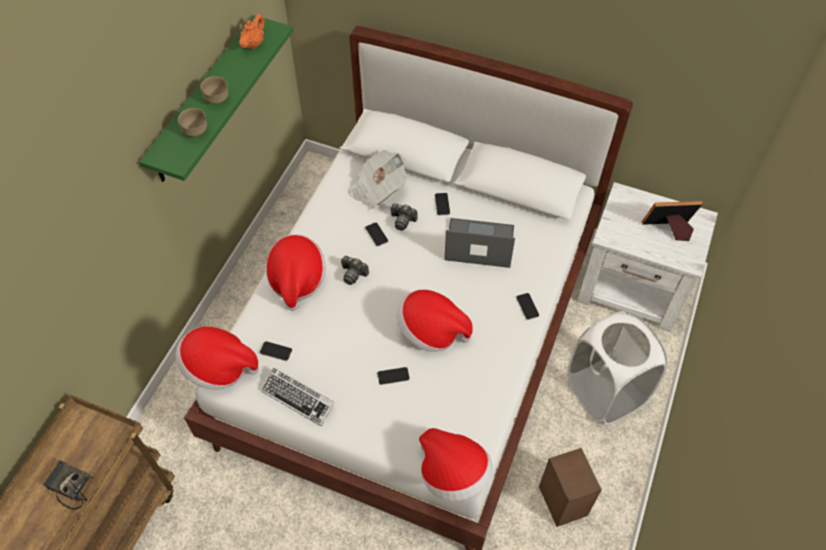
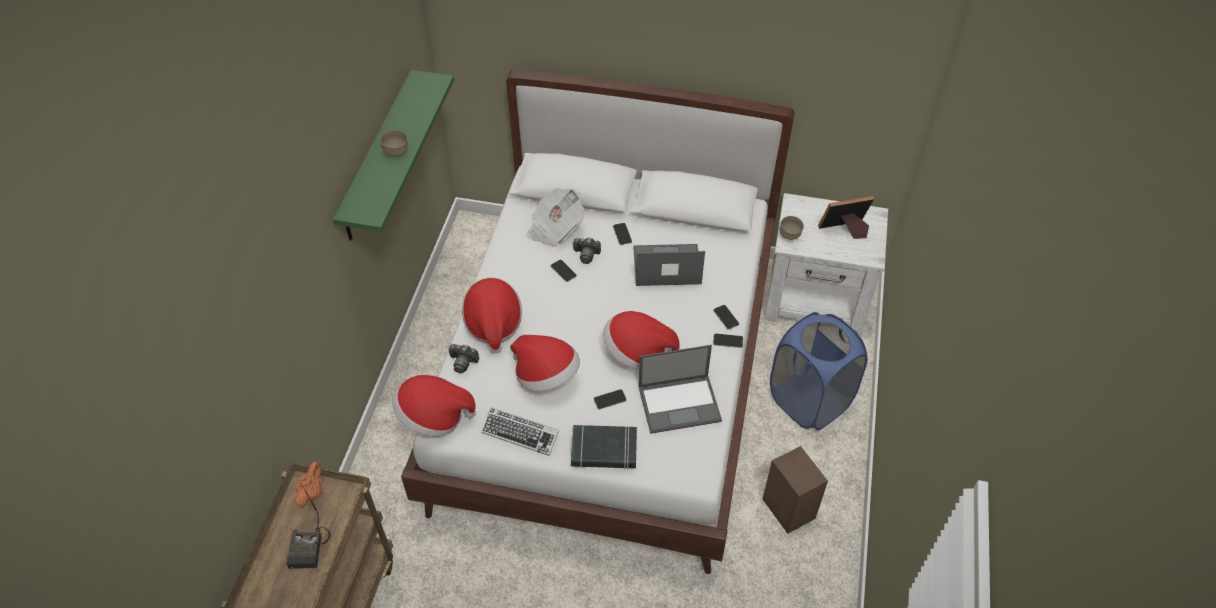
camera: 10 degrees left, 5 degrees down
radio [43,460,92,510] -> radio turned 105 degrees counterclockwise [286,489,330,569]
brown bowl [178,108,207,137] -> brown bowl moved to [779,216,804,240]
orange teapot [239,14,265,49] -> orange teapot moved to [295,461,323,507]
phone [260,341,292,361] -> phone moved to [713,333,743,348]
camera [341,256,369,285] -> camera moved to [448,344,479,373]
hat [419,428,493,501] -> hat moved to [510,335,580,391]
white laundry basket [568,311,667,425] -> blue laundry basket [770,312,868,430]
none -> black book [571,425,637,470]
none -> laptop [638,345,722,434]

